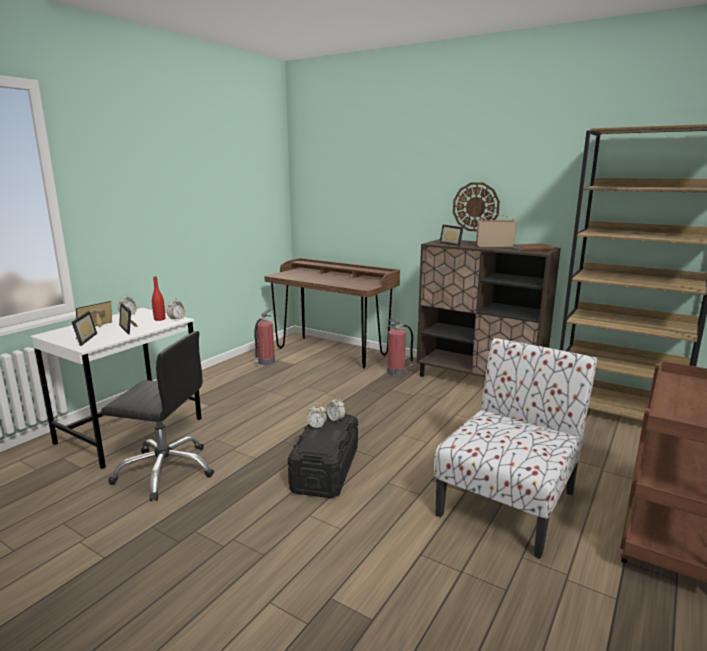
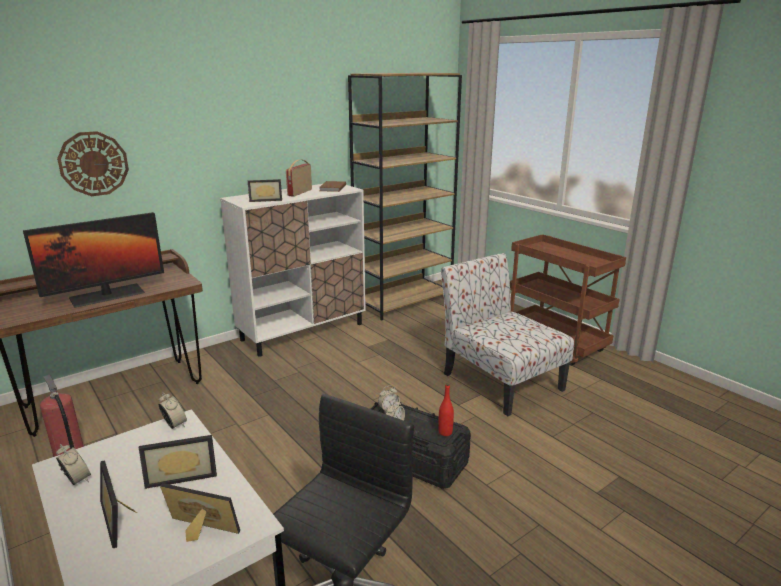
camera: 70 degrees left, 5 degrees up
red bottle [152,277,165,321] -> red bottle moved to [438,383,454,436]
fire extinguisher [386,319,413,375] -> none
brown cabinet [417,239,561,377] -> white cabinet [220,184,366,357]
wall clock [453,182,500,232] -> wall clock moved to [57,131,129,196]
none -> monitor [23,212,164,308]

